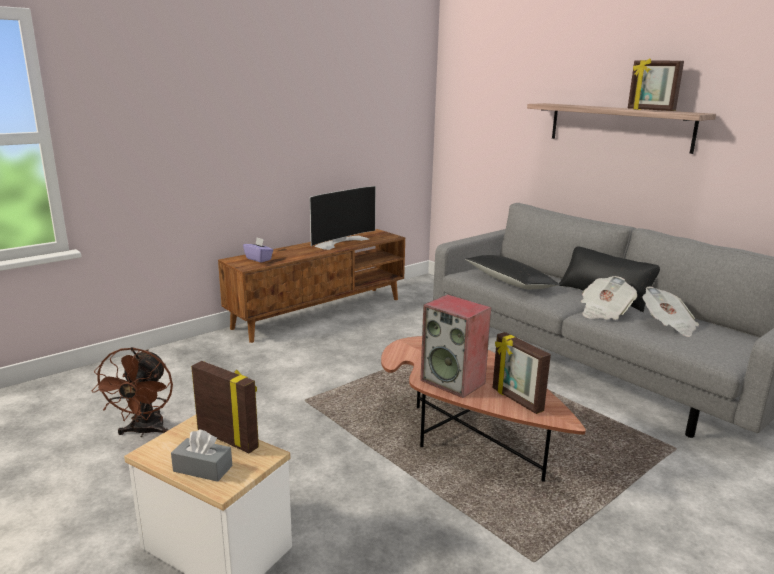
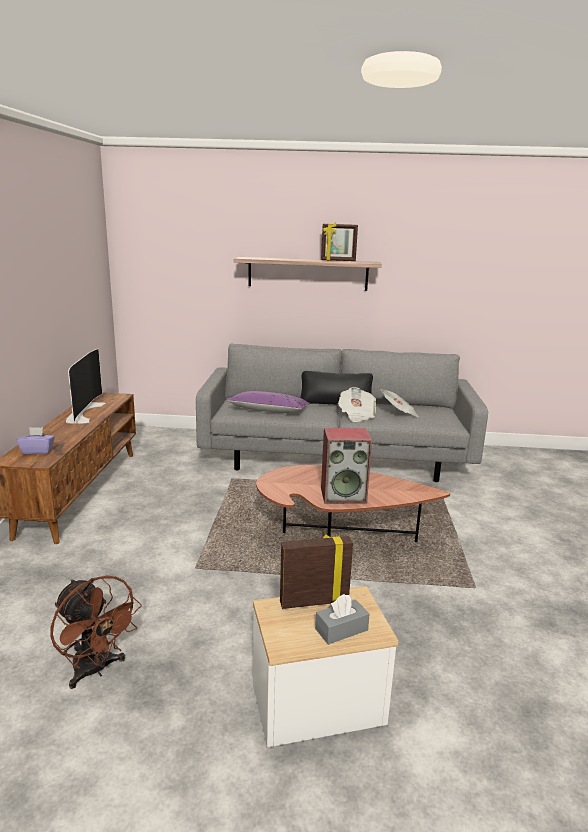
camera: 45 degrees left, 0 degrees up
black pillow [465,255,560,289] -> purple pillow [226,391,310,413]
picture frame [493,332,551,414] -> none

